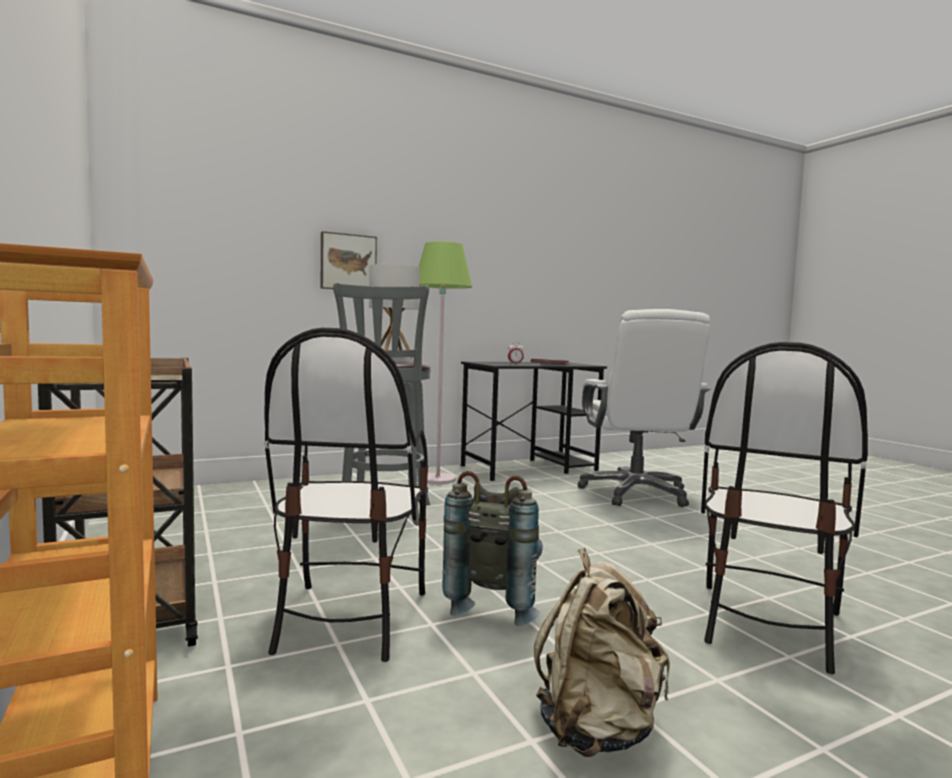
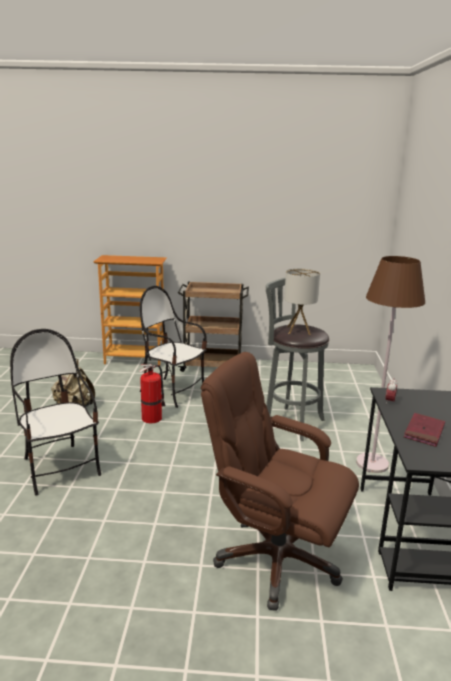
camera: 120 degrees right, 15 degrees up
picture [321,231,377,289] -> none
green floor lamp [419,241,472,485] -> brown floor lamp [356,256,425,473]
grey backpack [442,471,543,626] -> fire extinguisher [140,364,165,424]
white office chair [577,309,711,507] -> brown office chair [201,352,359,611]

